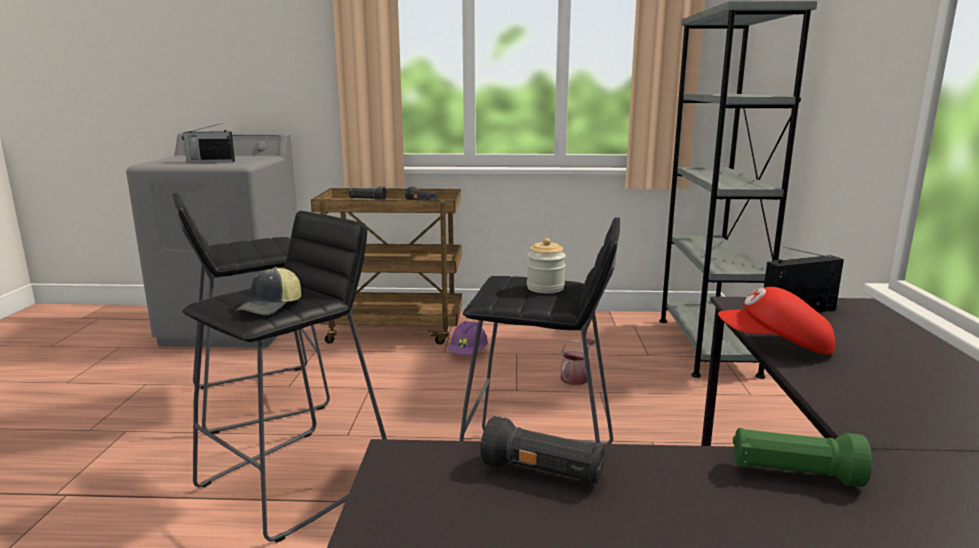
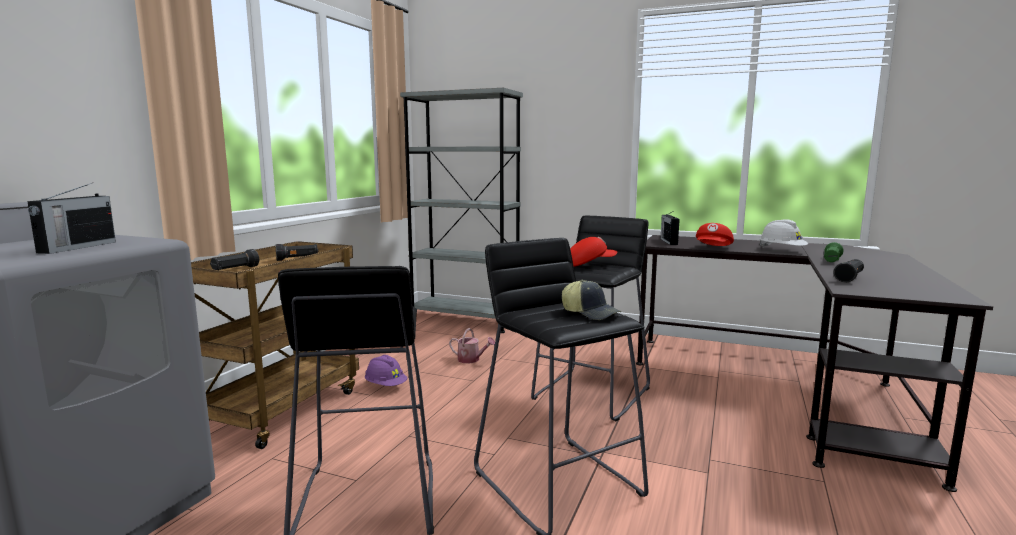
camera: 70 degrees left, 5 degrees down
jar [527,238,566,293] -> red cap [570,237,618,267]
watering can [560,338,596,385] -> watering can turned 150 degrees clockwise [449,328,495,363]
none -> white hard hat [759,219,809,248]

